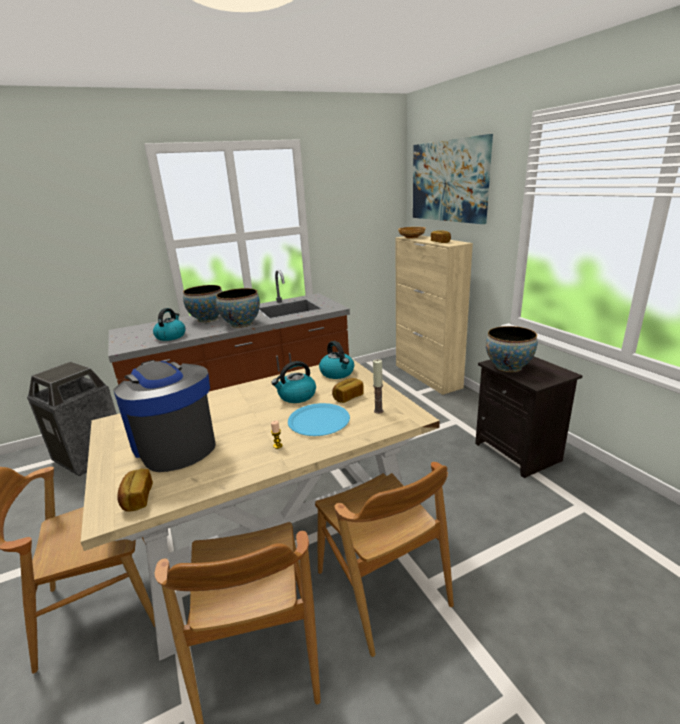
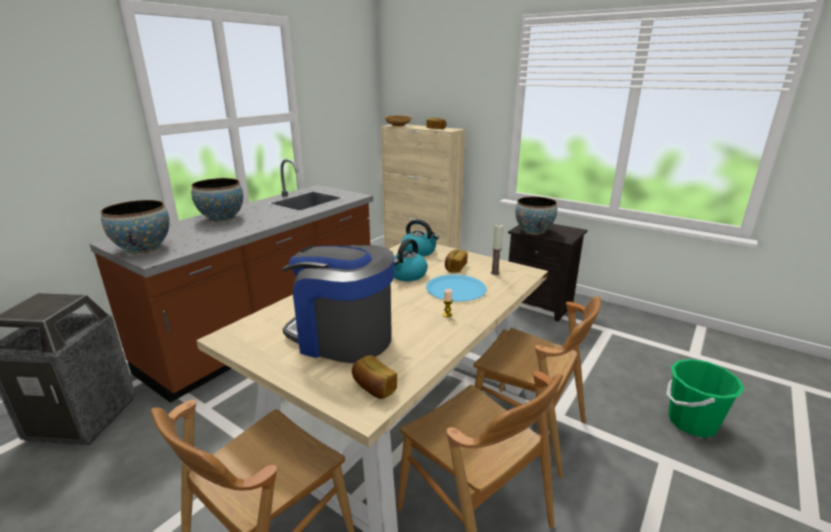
camera: 30 degrees left, 0 degrees up
kettle [153,308,186,341] -> none
bowl [216,288,260,328] -> bowl moved to [100,200,169,254]
picture [413,134,493,224] -> none
none -> green bucket [666,359,745,438]

